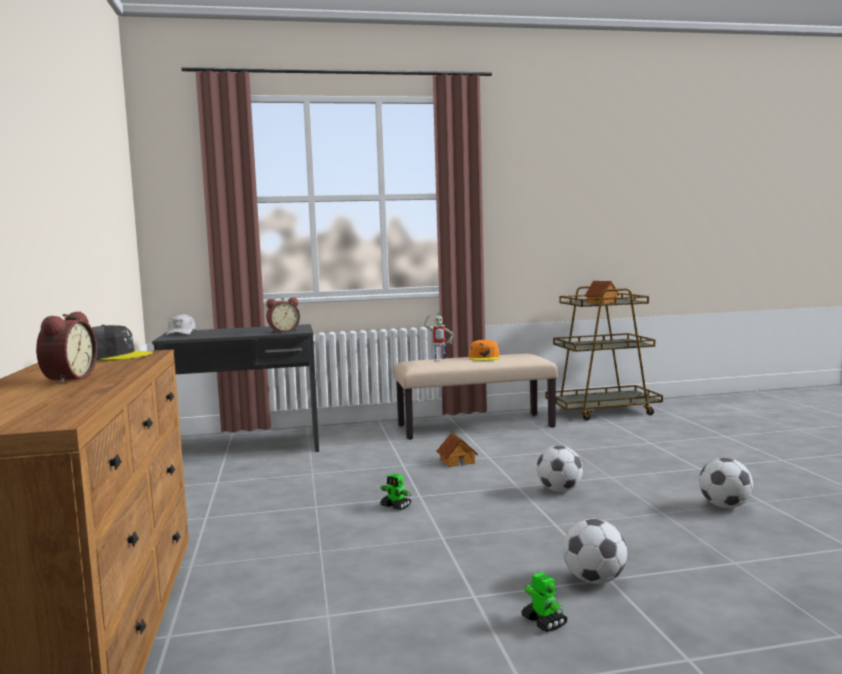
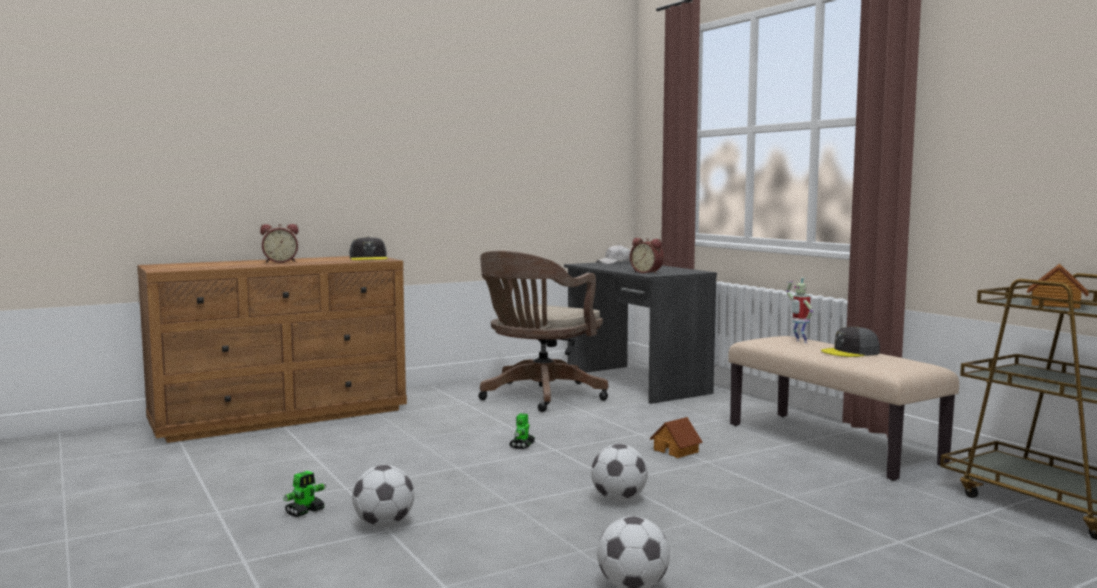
camera: 70 degrees right, 0 degrees up
orange cap [470,339,500,361] -> grey cap [821,327,880,357]
none -> brown office chair [478,251,608,412]

